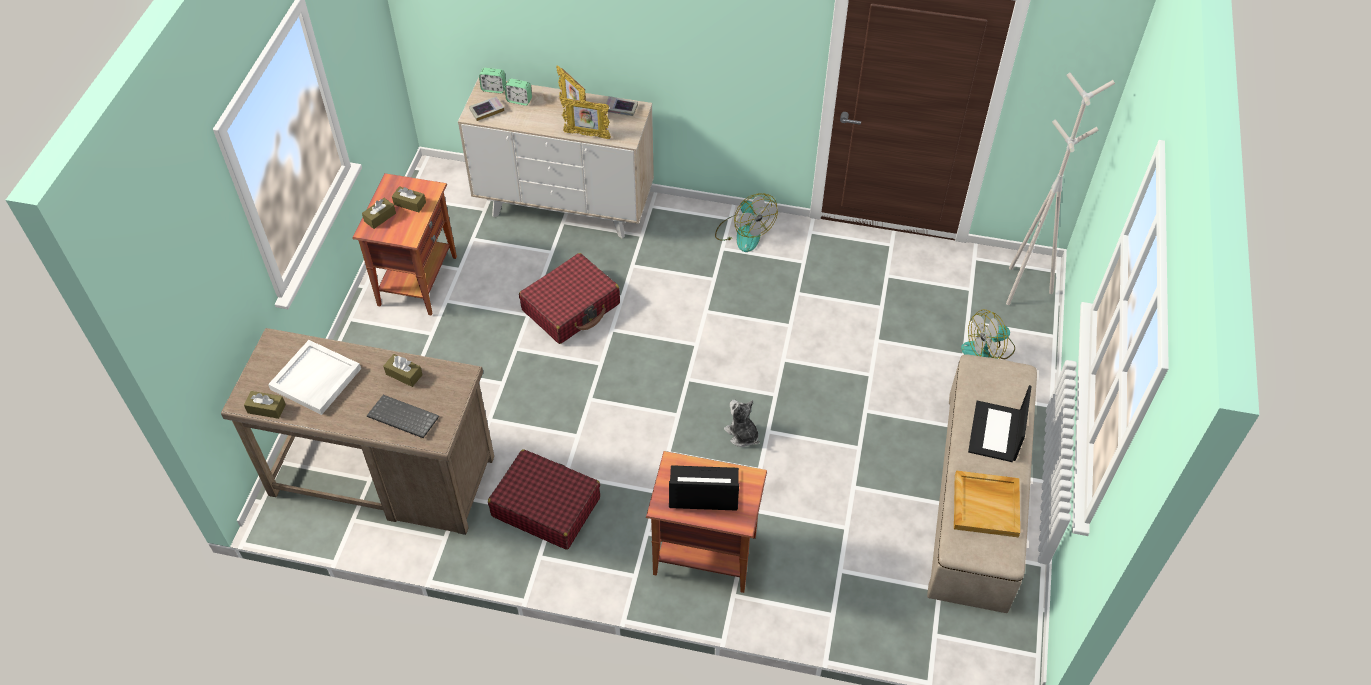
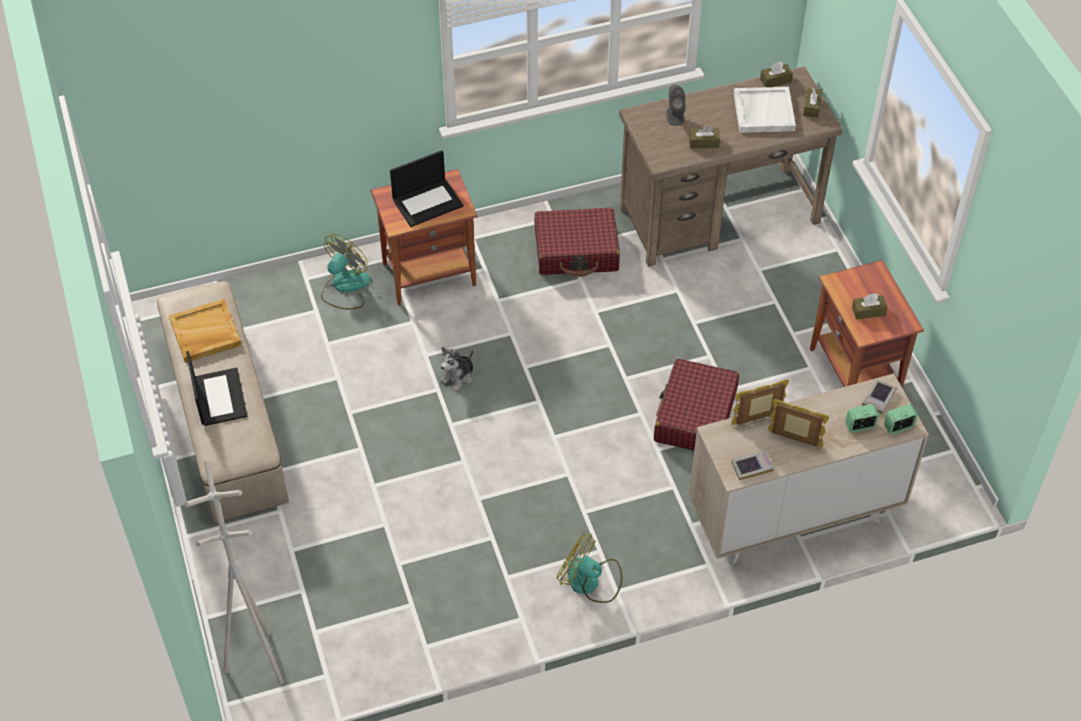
camera: 150 degrees right, 0 degrees up
brown tissue box [362,198,396,229] -> brown tissue box moved to [803,87,823,118]
keyboard [367,395,439,438] -> grey speaker [666,85,685,126]
plush toy [724,400,759,447] -> plush toy turned 105 degrees clockwise [440,347,474,391]
fan [961,309,1015,359] -> fan moved to [321,234,371,309]

